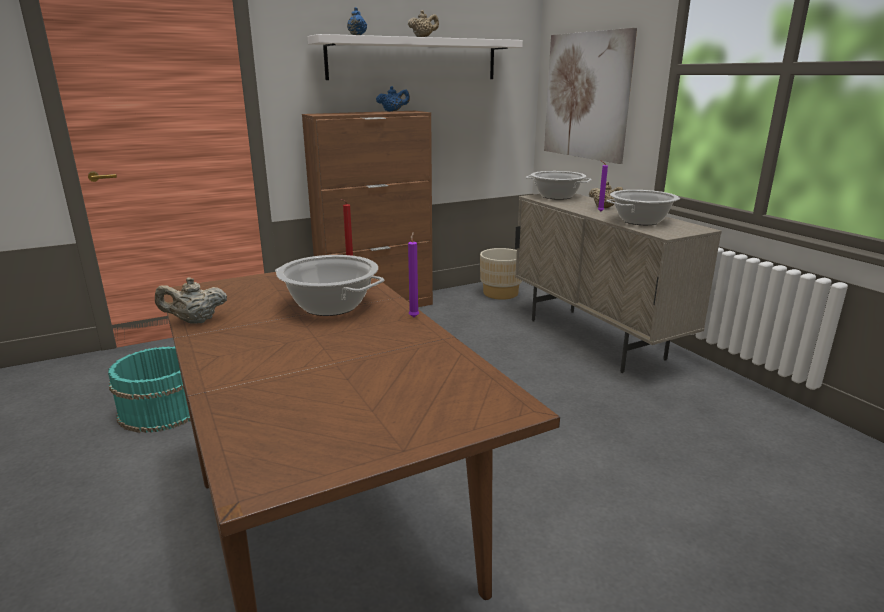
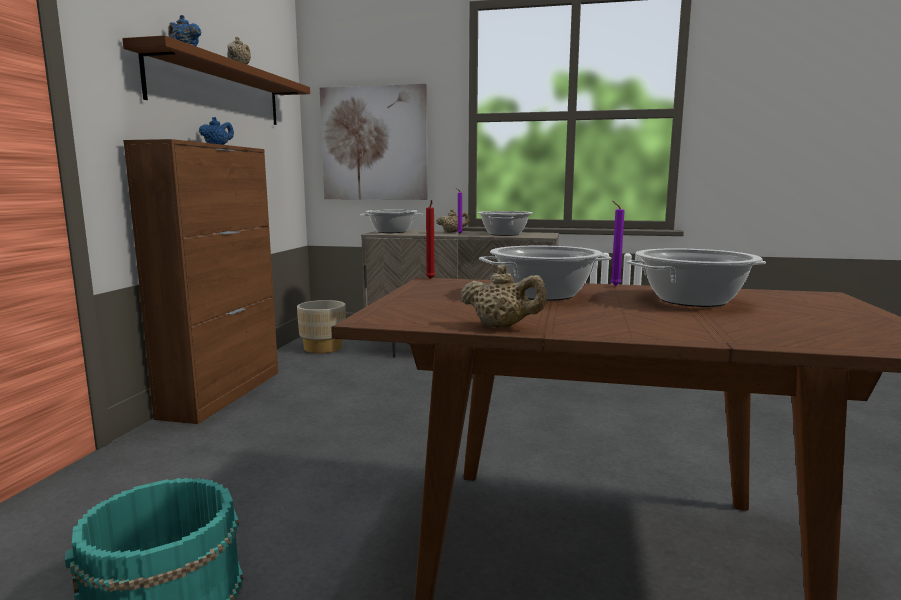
camera: 50 degrees left, 10 degrees down
beige teapot [155,277,227,324] -> beige teapot turned 90 degrees counterclockwise [460,265,547,328]
white shelf [308,34,523,80] -> brown shelf [122,35,310,125]
none -> cooking pot [626,248,766,307]

